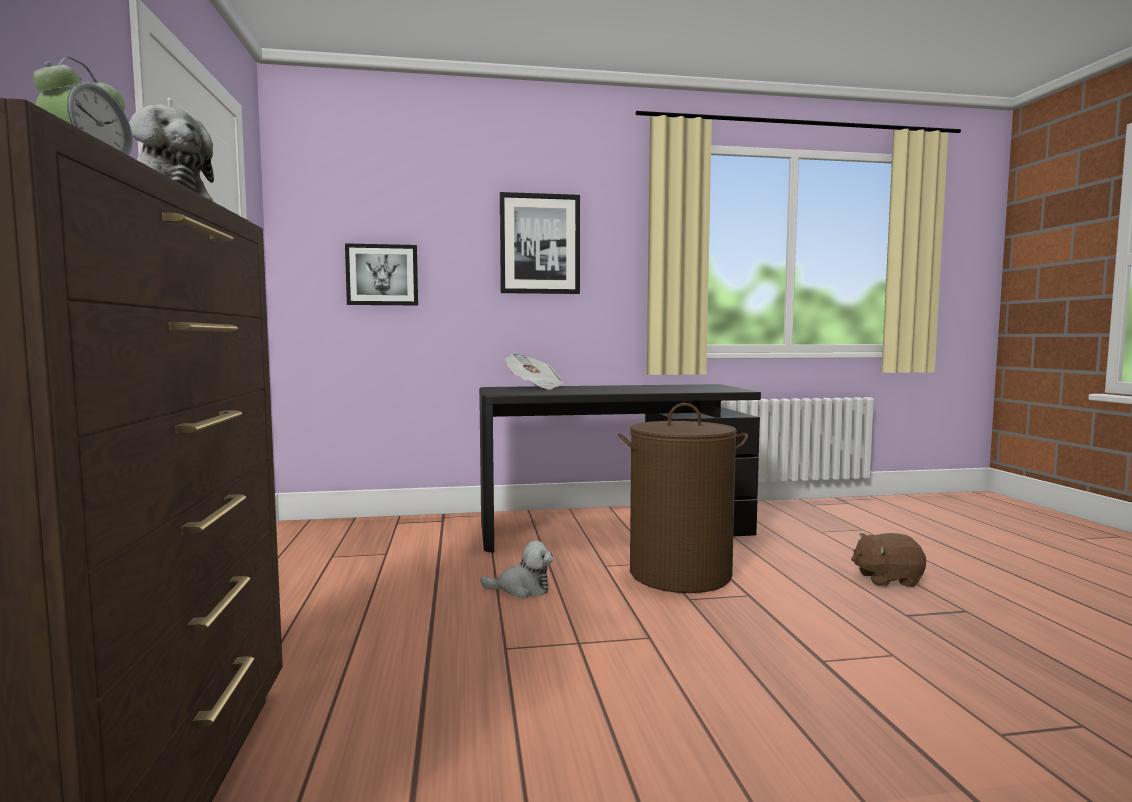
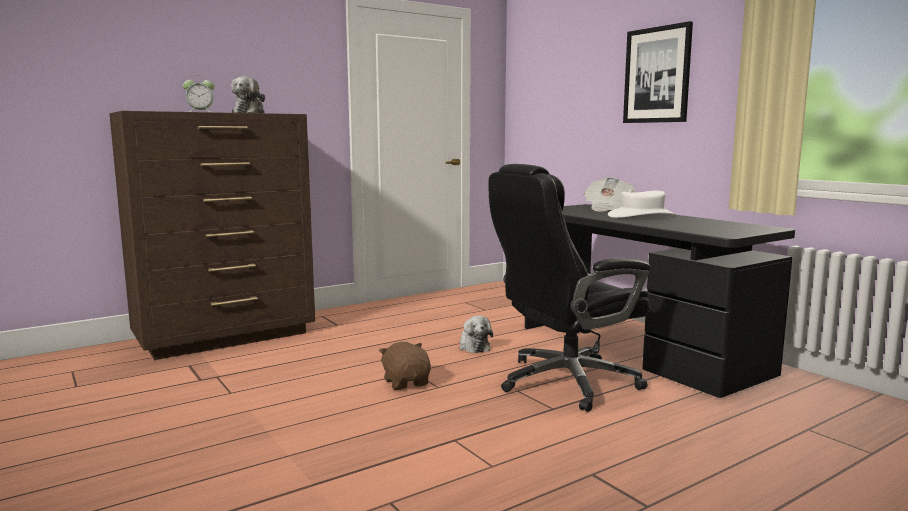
camera: 65 degrees right, 5 degrees up
picture [345,243,418,305] -> none
brown laundry basket [618,403,748,593] -> black office chair [489,164,651,412]
brown plush toy [851,533,926,587] -> brown plush toy moved to [379,342,431,390]
none -> white hat [608,191,677,218]

